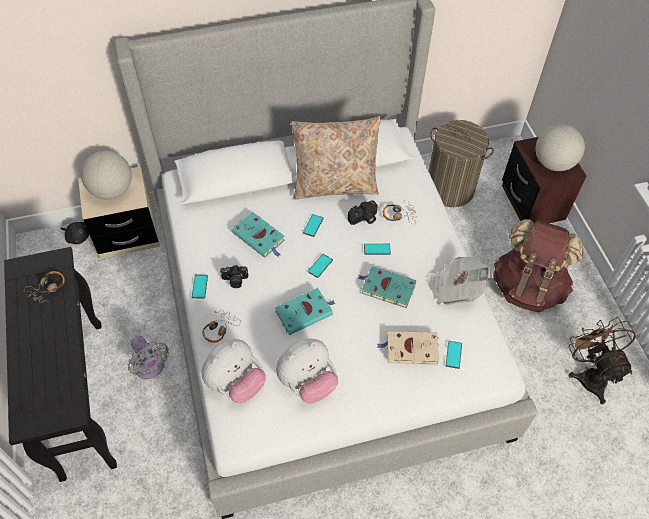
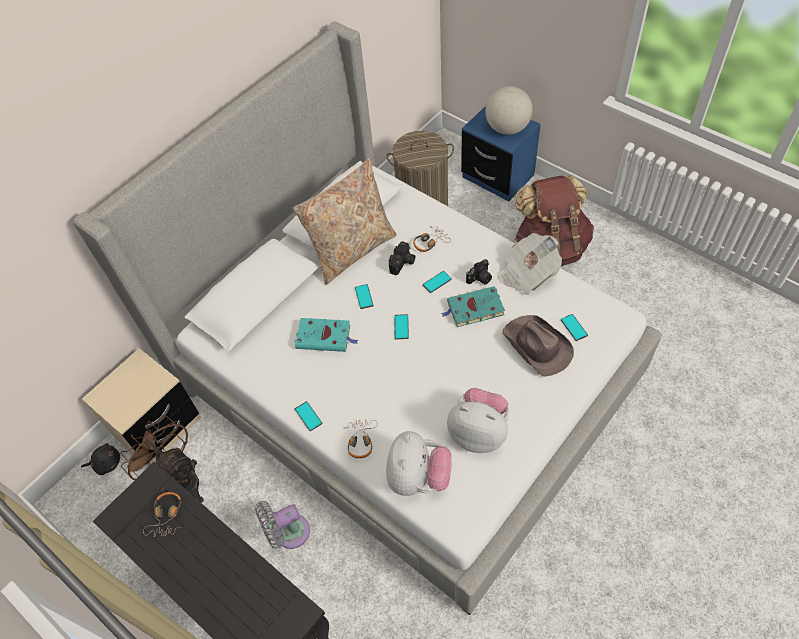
camera: 30 degrees left, 0 degrees up
globe [81,151,132,200] -> none
grey fan [128,336,169,379] -> grey fan turned 135 degrees clockwise [255,501,310,549]
camera [220,265,248,288] -> camera moved to [466,259,492,285]
turquoise book [275,288,335,335] -> none
plush toy [276,339,338,403] -> plush toy turned 90 degrees counterclockwise [447,388,509,453]
beige book [377,331,439,365] -> brown hat [503,315,574,377]
brown nightstand [502,137,586,223] -> blue nightstand [461,106,541,201]
brown fan [569,317,636,405] -> brown fan moved to [120,416,204,503]

